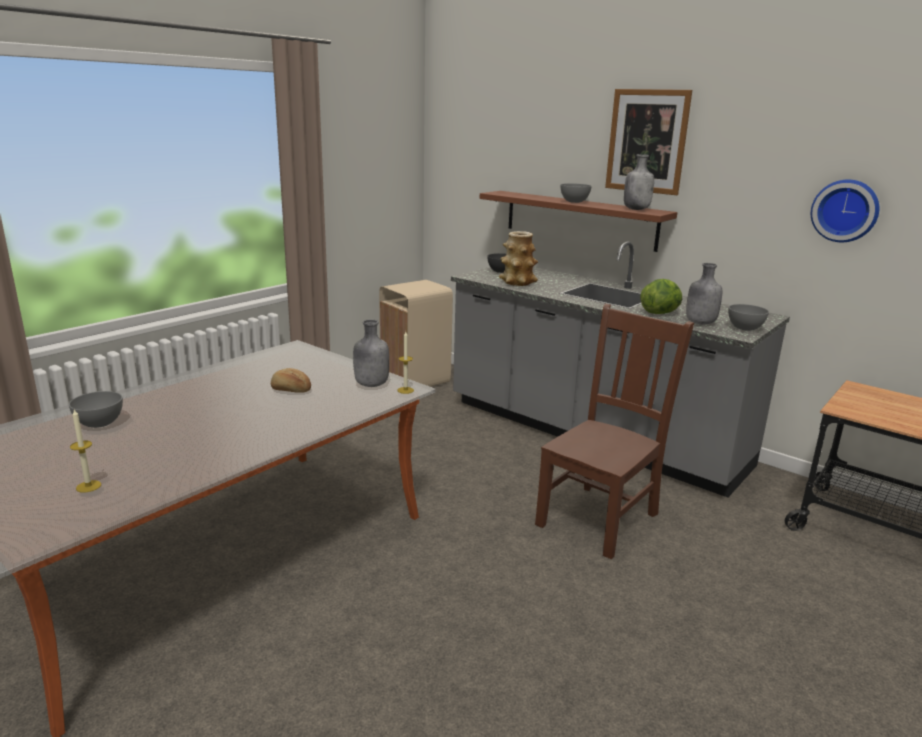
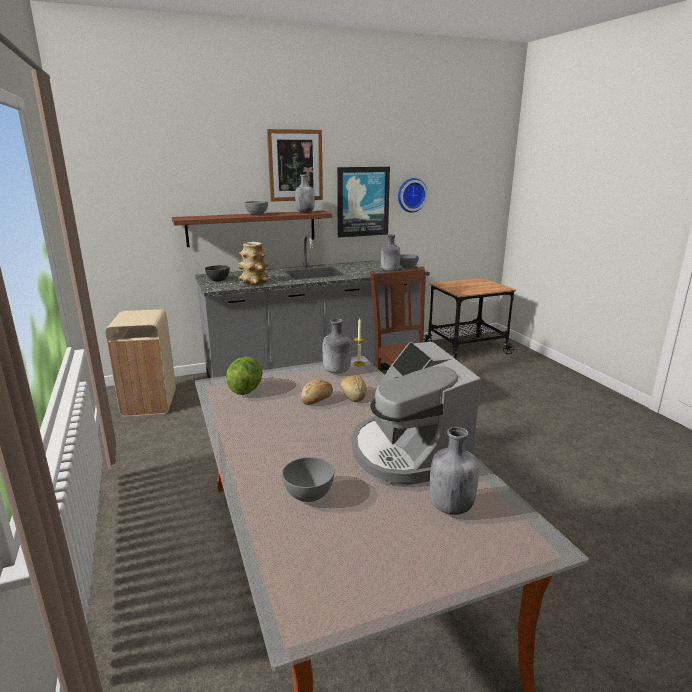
camera: 60 degrees left, 0 degrees up
candle [70,409,101,493] -> grey bottle [430,427,479,515]
lettuce [640,279,682,314] -> lettuce moved to [226,356,263,395]
none -> picture [337,167,390,238]
none -> bread [340,375,367,402]
none -> coffee machine [352,342,481,486]

